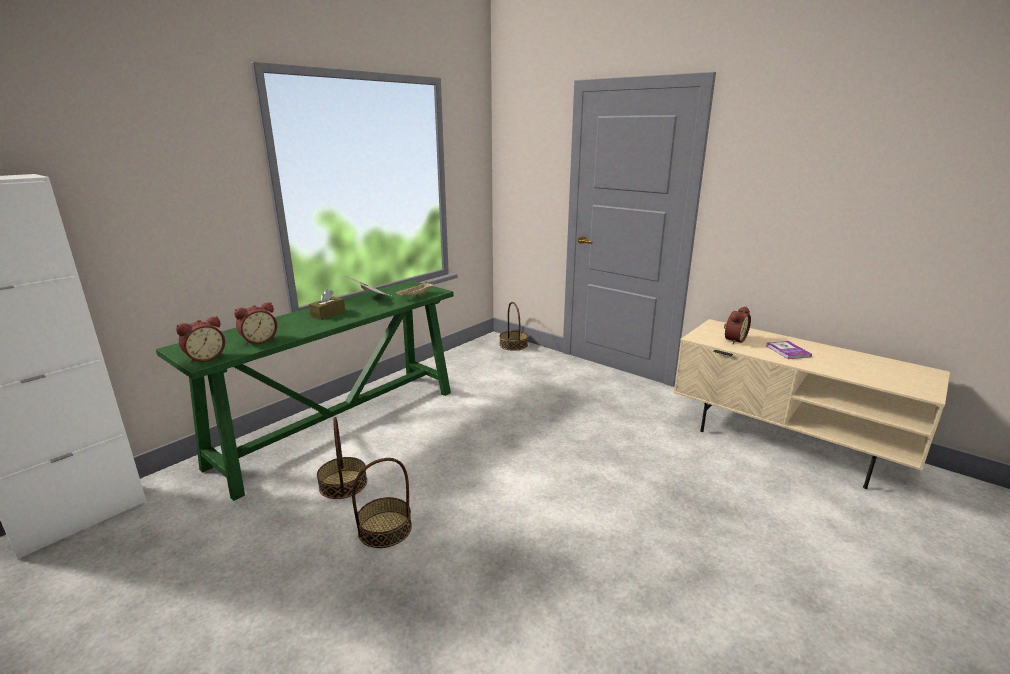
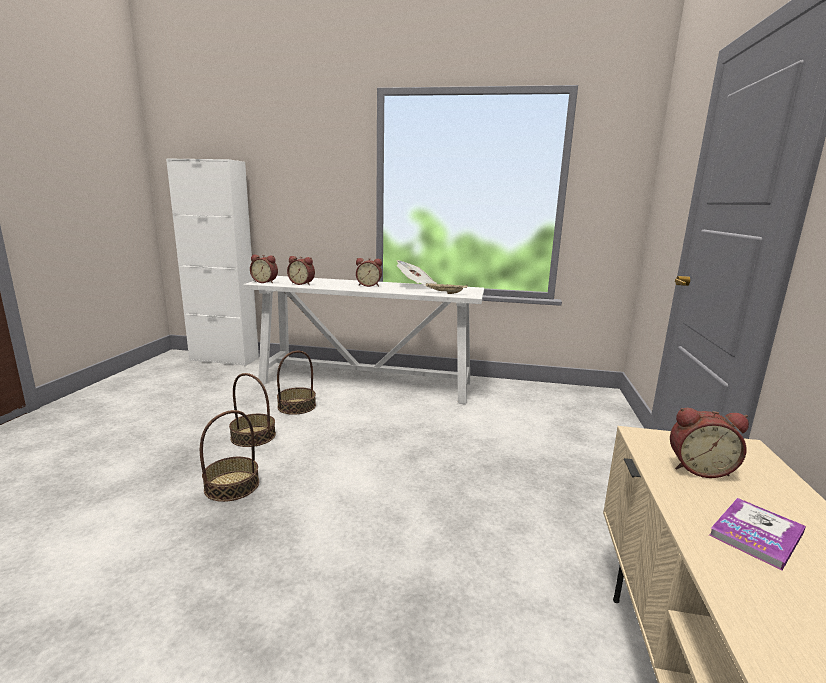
camera: 60 degrees right, 5 degrees down
green console table [156,280,454,501] -> white console table [243,276,484,404]
brown tissue box [309,289,345,320] -> alarm clock [356,258,382,287]
basket [499,302,528,351] -> basket moved to [200,410,259,502]

